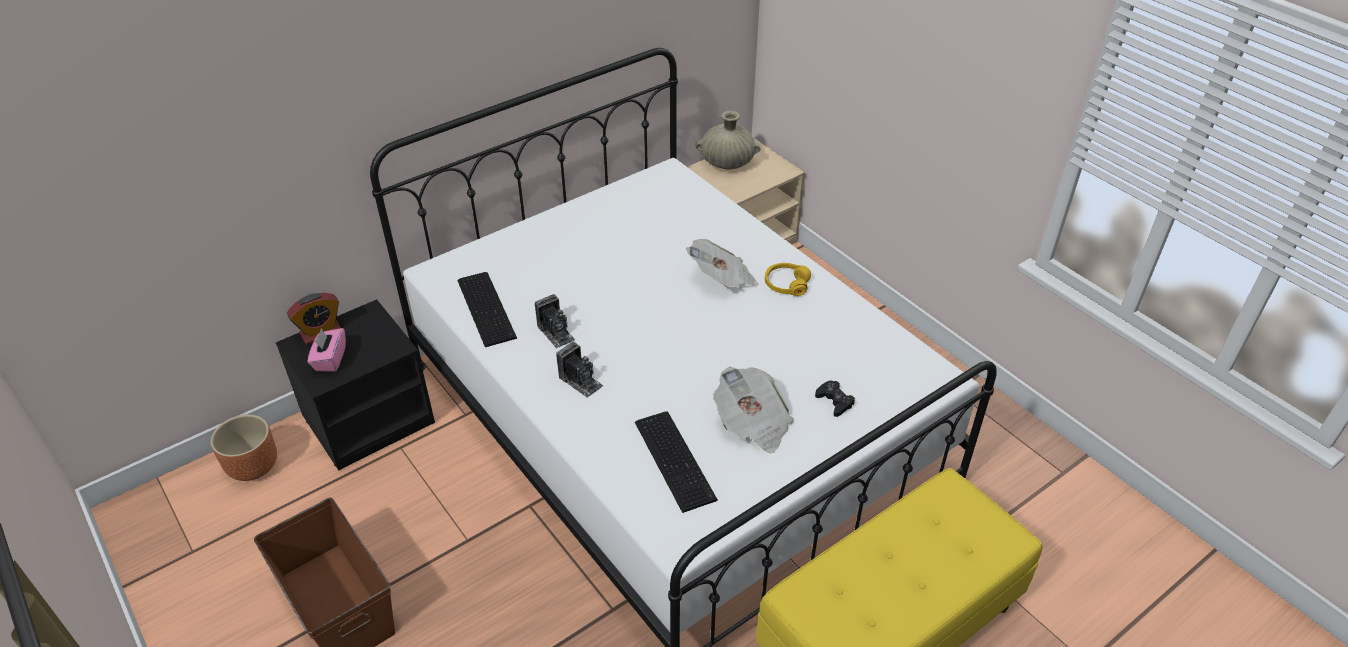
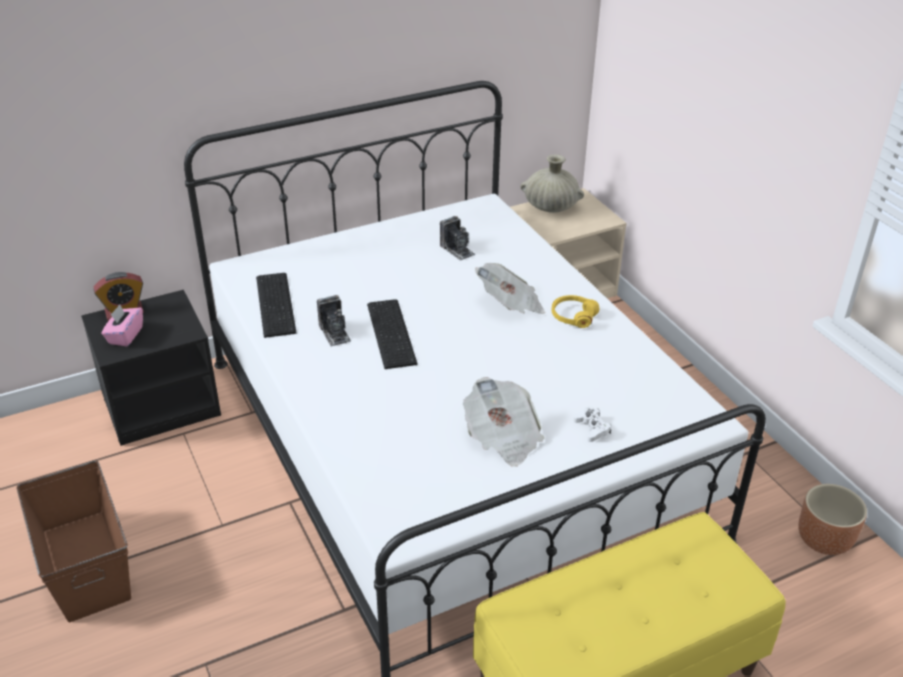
camera: 10 degrees right, 5 degrees down
brown planter [210,414,277,481] -> brown planter moved to [798,484,867,555]
camera [556,342,603,398] -> camera moved to [440,216,476,261]
keyboard [635,411,718,513] -> keyboard moved to [367,299,418,369]
black game controller [815,380,855,417] -> white game controller [573,407,611,442]

